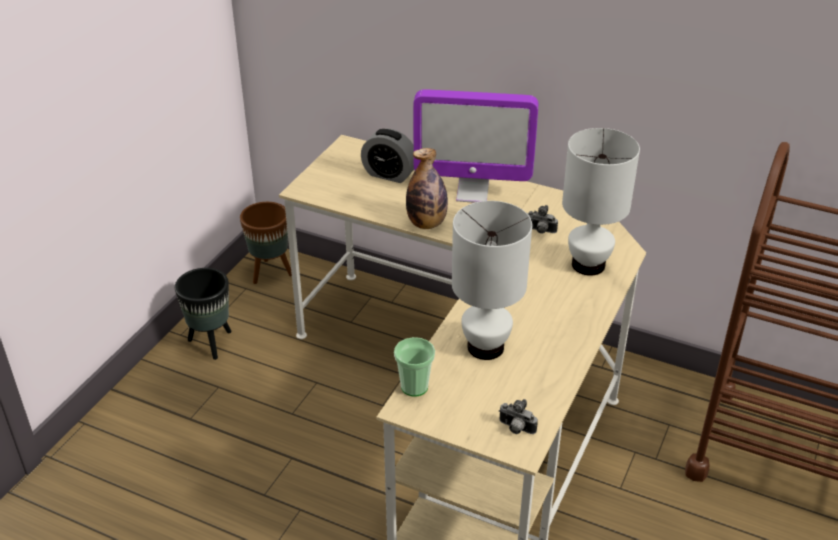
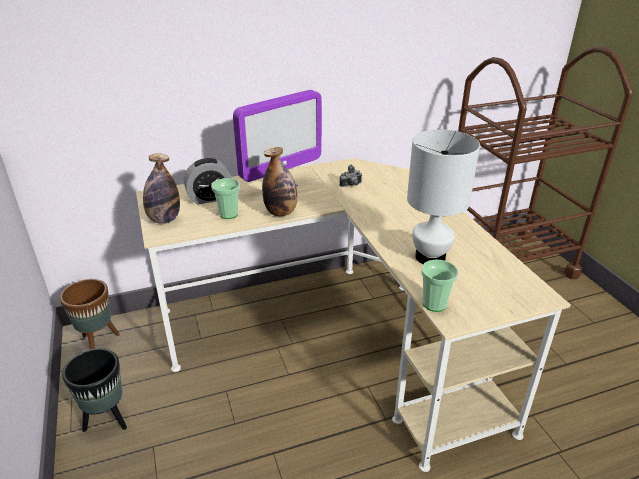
camera: 45 degrees left, 5 degrees down
camera [499,399,538,434] -> none
white table lamp [562,128,640,276] -> none
none -> bottle [143,154,180,224]
none -> cup [211,178,240,219]

